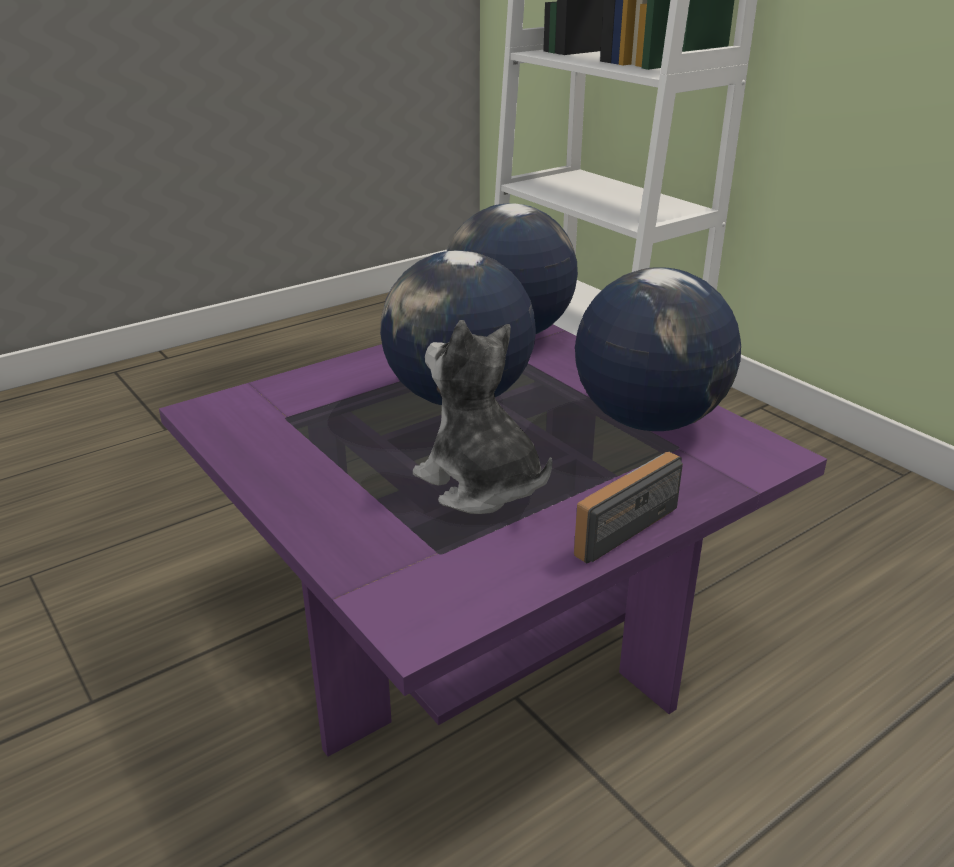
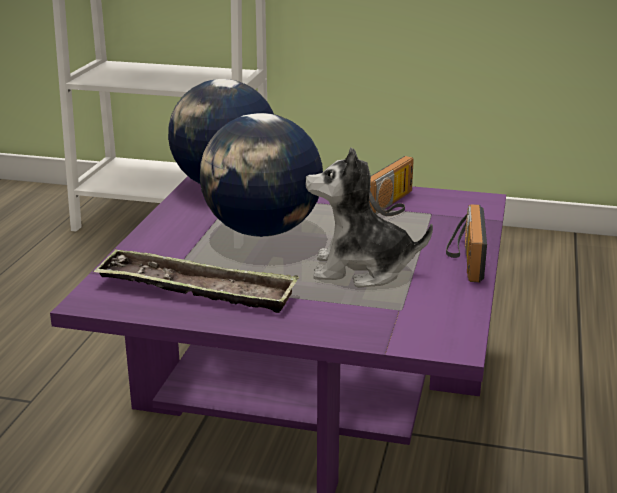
camera: 40 degrees left, 5 degrees down
globe [575,267,741,431] -> radio [369,156,414,216]
none -> tray [93,249,299,313]

